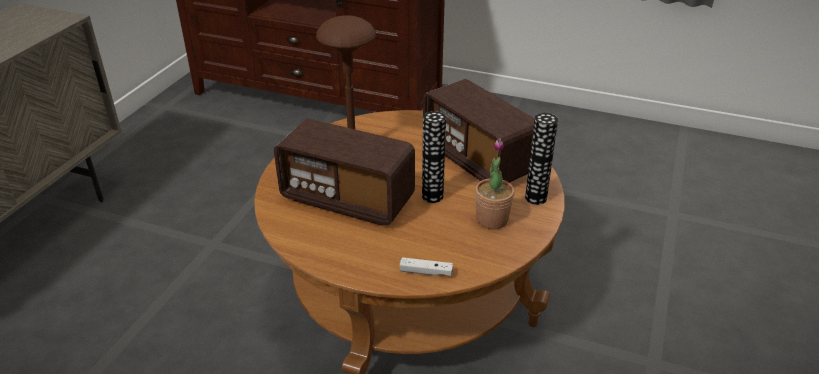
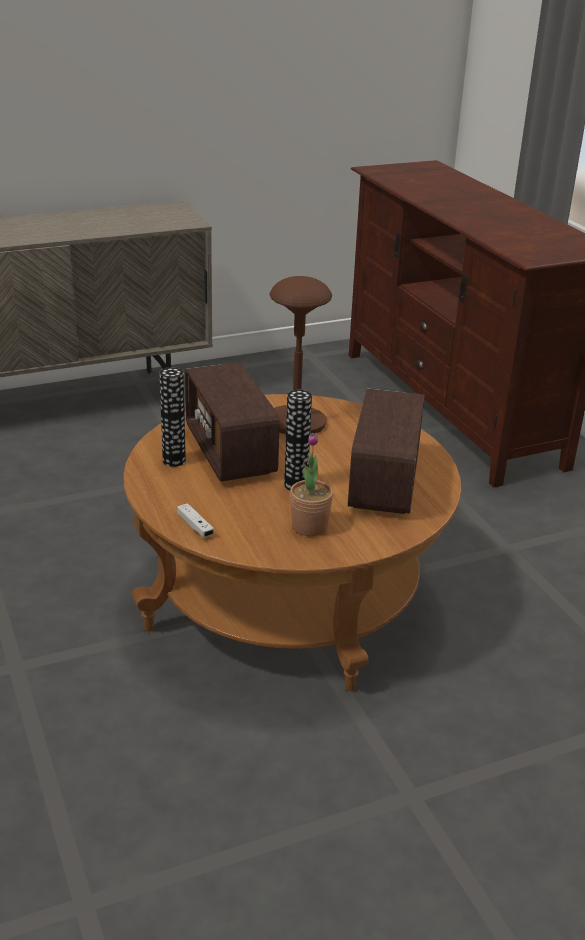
camera: 45 degrees right, 5 degrees down
vase [525,113,558,205] -> vase moved to [159,367,186,467]

